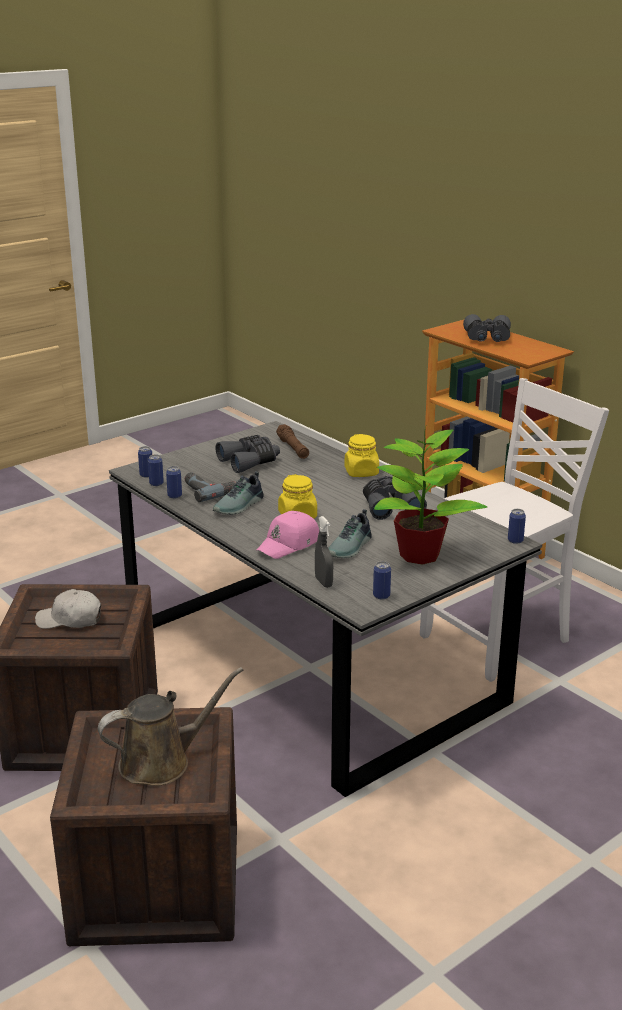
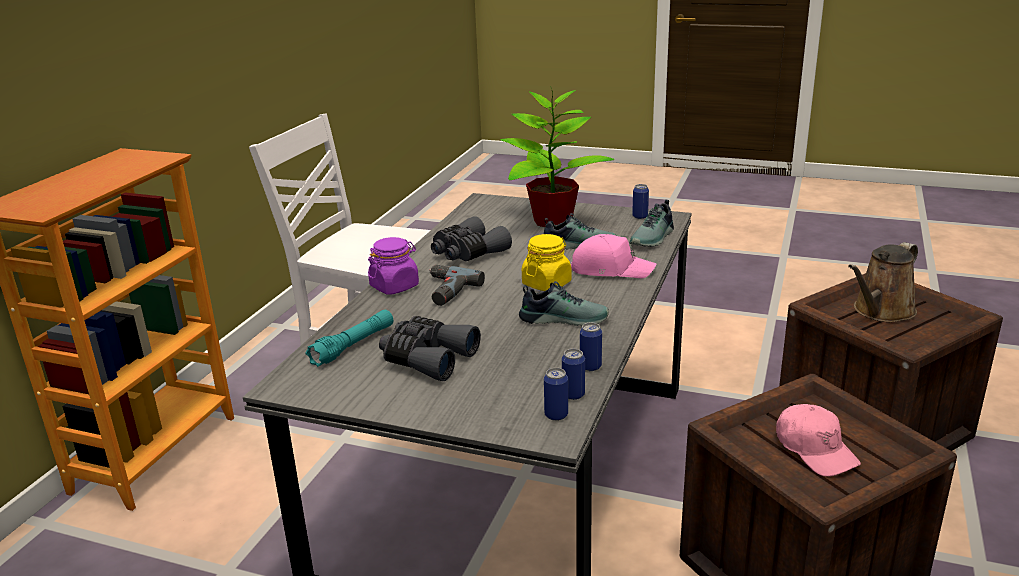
camera: 120 degrees left, 0 degrees up
white cap [35,589,101,629] -> pink cap [776,404,861,477]
brown watering can [98,667,243,786] -> brown watering can turned 75 degrees counterclockwise [848,242,918,322]
power drill [185,472,236,502] -> power drill moved to [429,265,485,306]
brown flashlight [276,424,309,459] -> turquoise flashlight [305,310,393,367]
grey spray bottle [315,516,333,588] -> shoe [629,200,674,247]
yellow jar [344,434,379,477] -> purple jar [368,237,419,295]
grey binoculars [463,314,511,342] -> none
can [508,509,526,544] -> none

